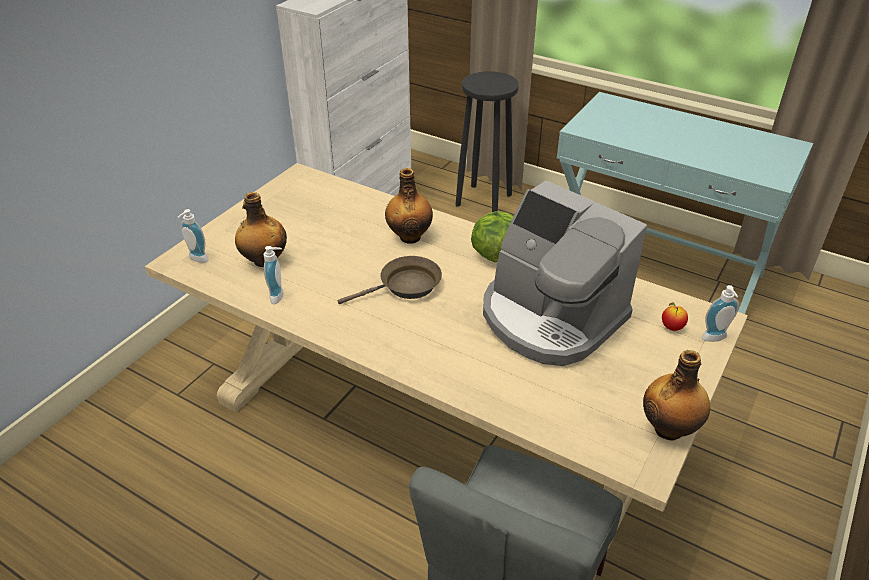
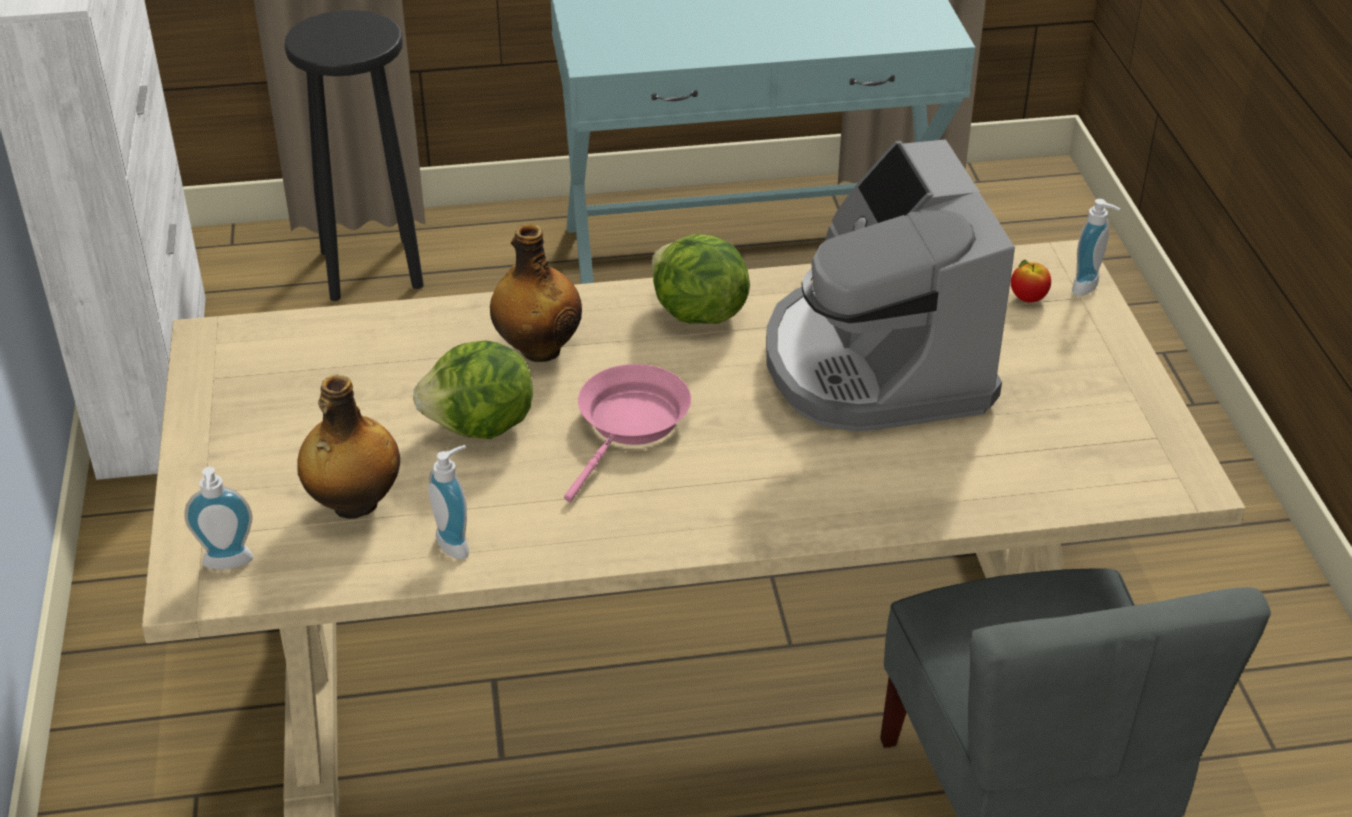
camera: 40 degrees left, 0 degrees up
brown frying pan [338,256,442,304] -> pink frying pan [564,364,691,502]
coffee machine [483,180,647,366] -> coffee machine turned 75 degrees clockwise [766,139,1015,432]
bottle [643,350,710,441] -> none
none -> lettuce [413,340,533,439]

